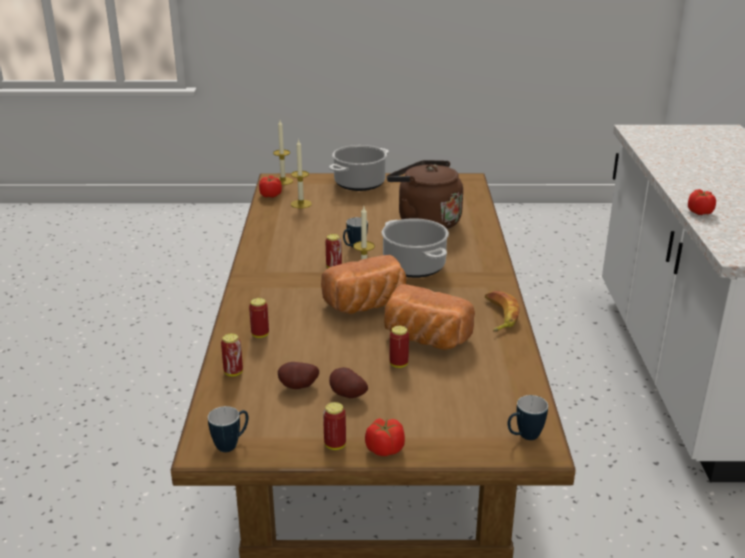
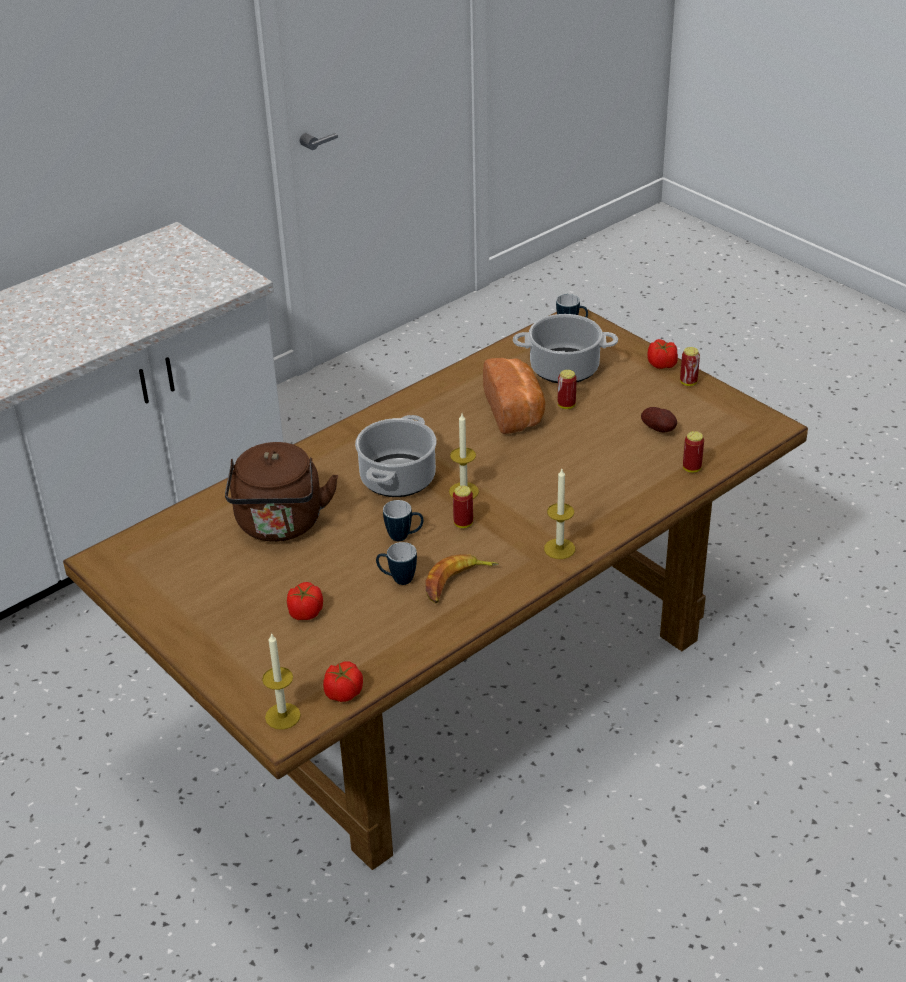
camera: 130 degrees left, 10 degrees up
mug [208,406,249,452] -> mug moved to [376,542,417,585]
can [249,298,269,338] -> none
candle [291,139,312,208] -> candle moved to [544,469,575,559]
bread [321,255,406,314] -> none
cooking pot [329,145,389,191] -> cooking pot moved to [513,314,618,383]
potato [329,367,368,398] -> none
banana [485,291,520,332] -> banana moved to [425,554,499,603]
tomato [688,189,716,215] -> tomato moved to [287,582,323,620]

